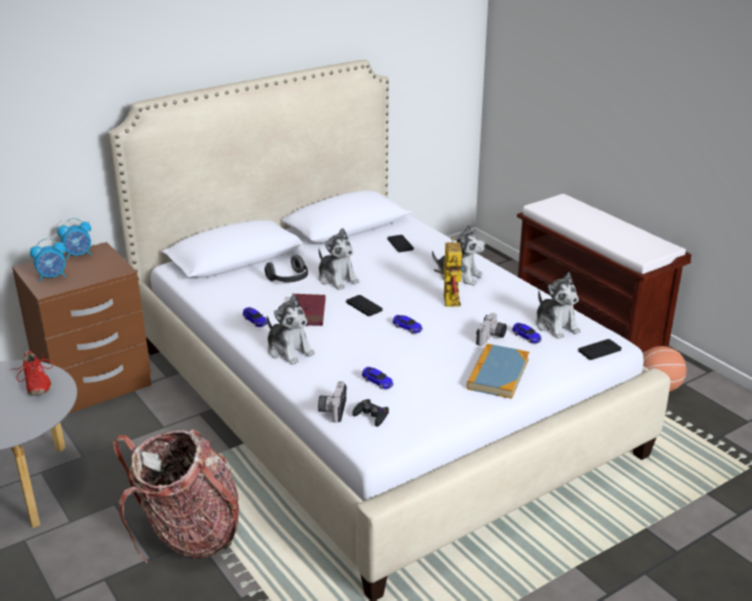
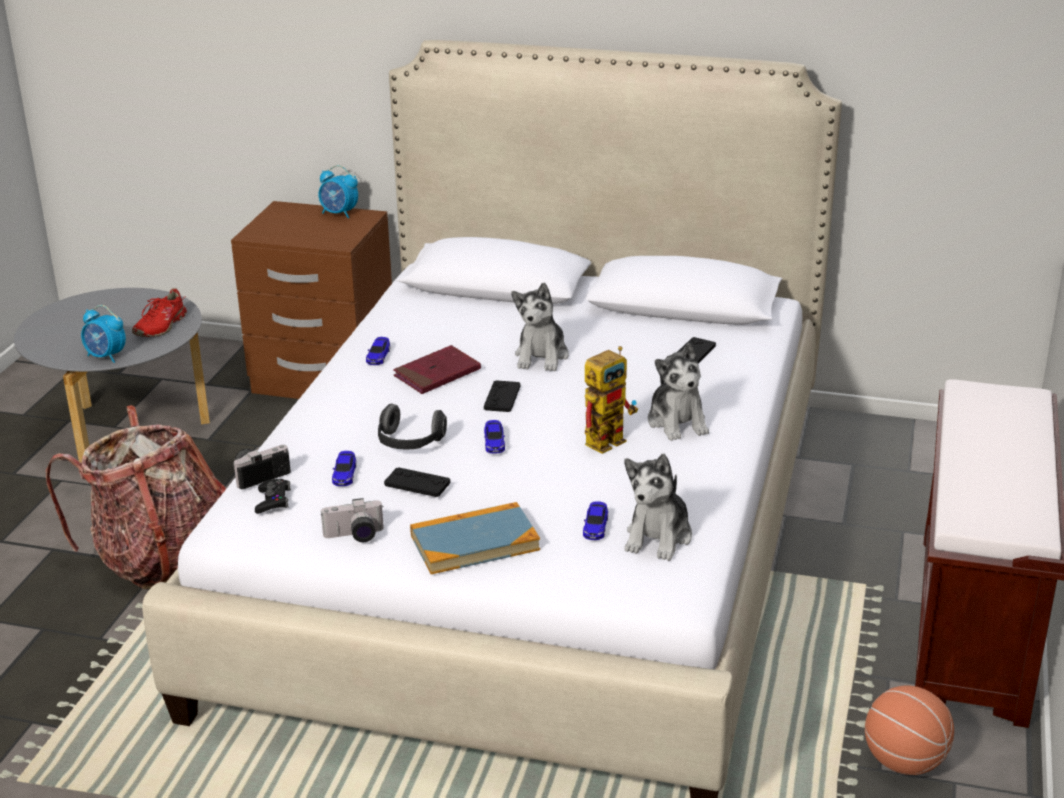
camera: 50 degrees right, 0 degrees up
alarm clock [30,238,66,282] -> alarm clock moved to [81,305,126,363]
headphones [265,255,308,283] -> headphones moved to [378,404,447,450]
plush toy [267,294,315,365] -> none
camera [476,313,507,346] -> camera moved to [320,498,384,542]
black game controller [578,339,622,360] -> black game controller moved to [384,467,450,497]

